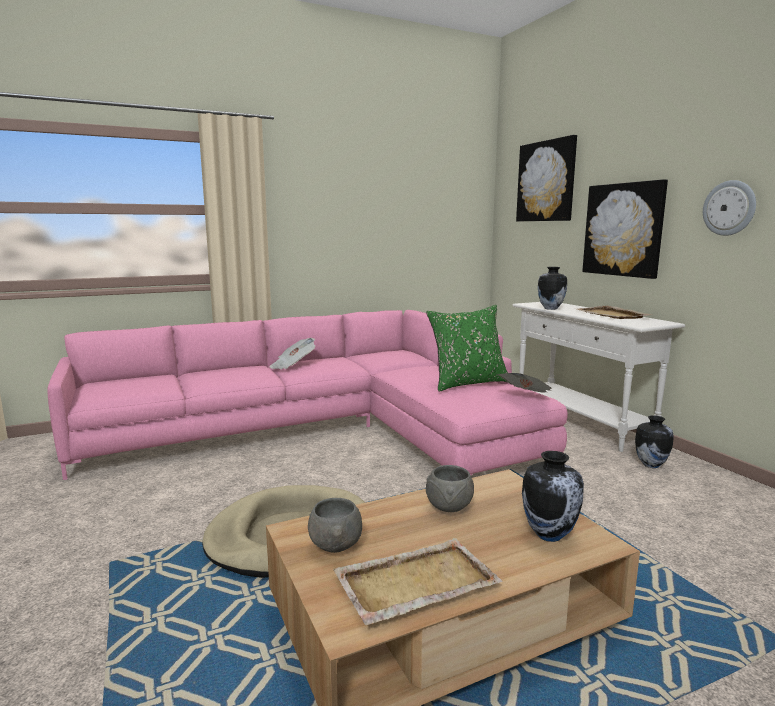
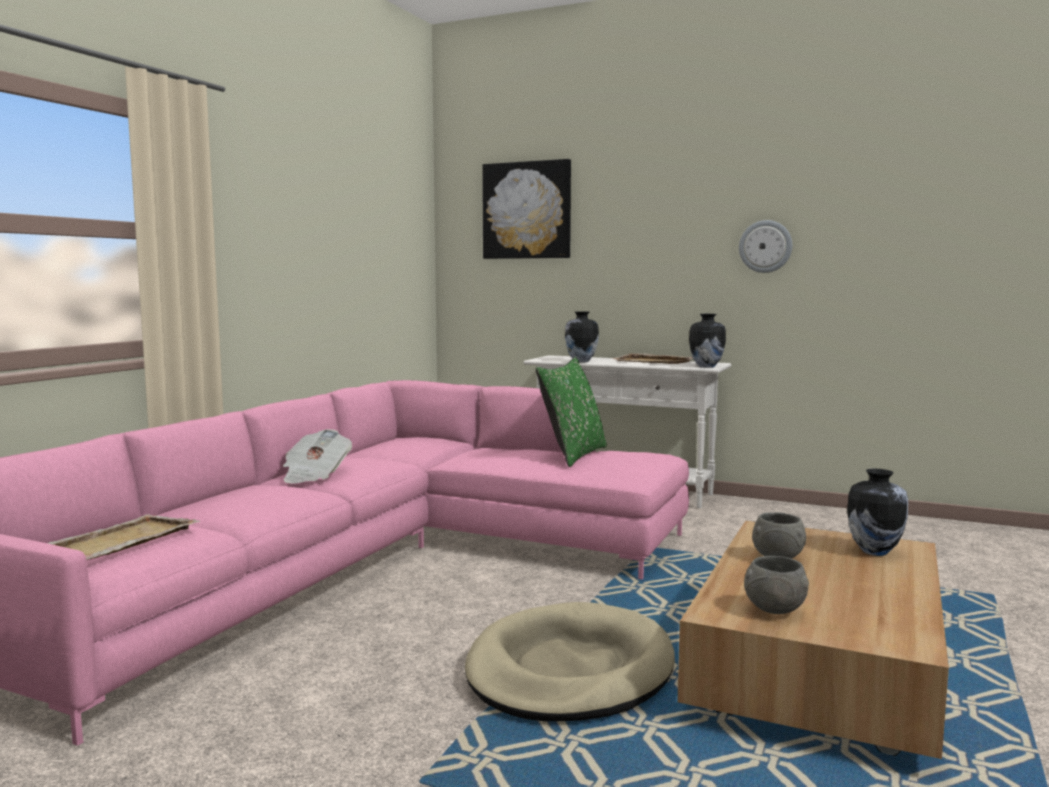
camera: 40 degrees left, 5 degrees down
beige tray [333,538,502,625] -> beige tray moved to [48,514,200,560]
newspaper [498,373,552,392] -> none
picture [582,179,668,279] -> none
vase [635,415,674,468] -> vase moved to [689,314,726,368]

